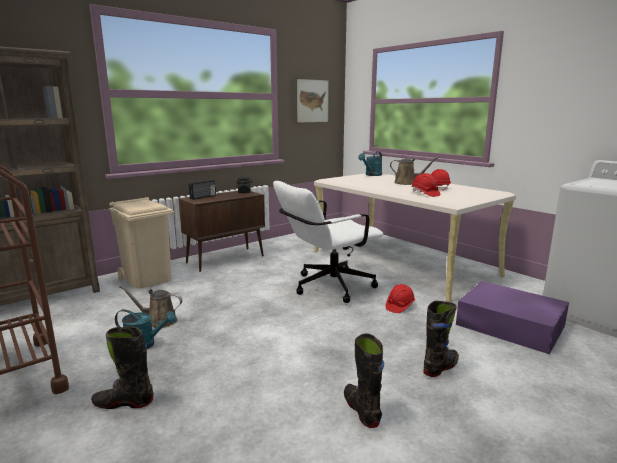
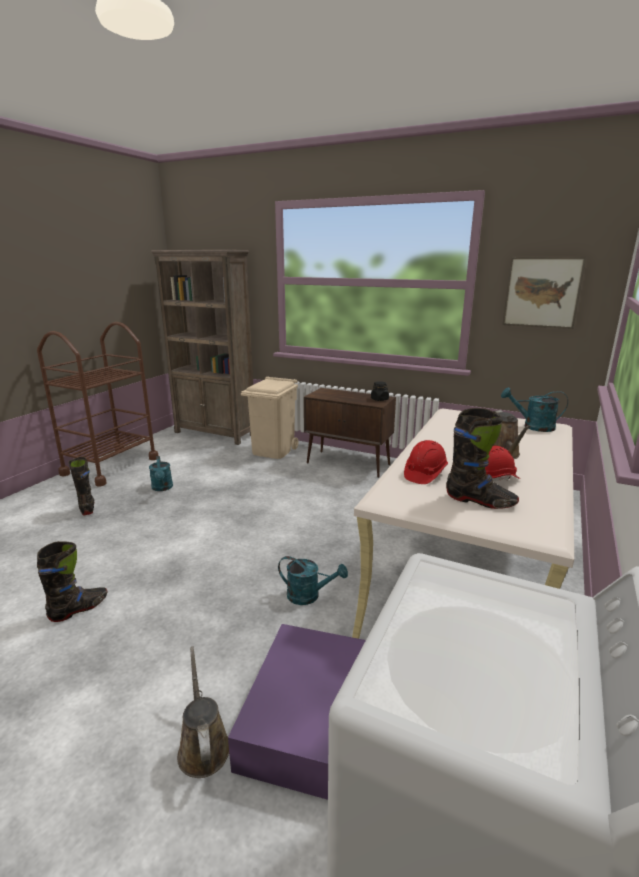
camera: 65 degrees right, 5 degrees up
brown watering can [120,286,182,328] -> brown watering can moved to [177,646,229,778]
radio [189,180,216,200] -> none
white office chair [273,181,383,303] -> none
red hard hat [385,284,415,313] -> turquoise watering can [278,556,348,605]
black boot [423,301,459,377] -> black boot moved to [446,408,519,509]

